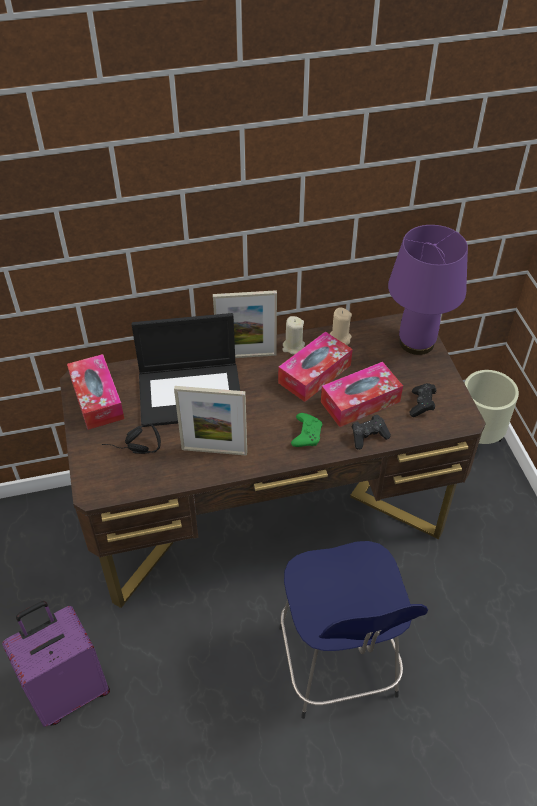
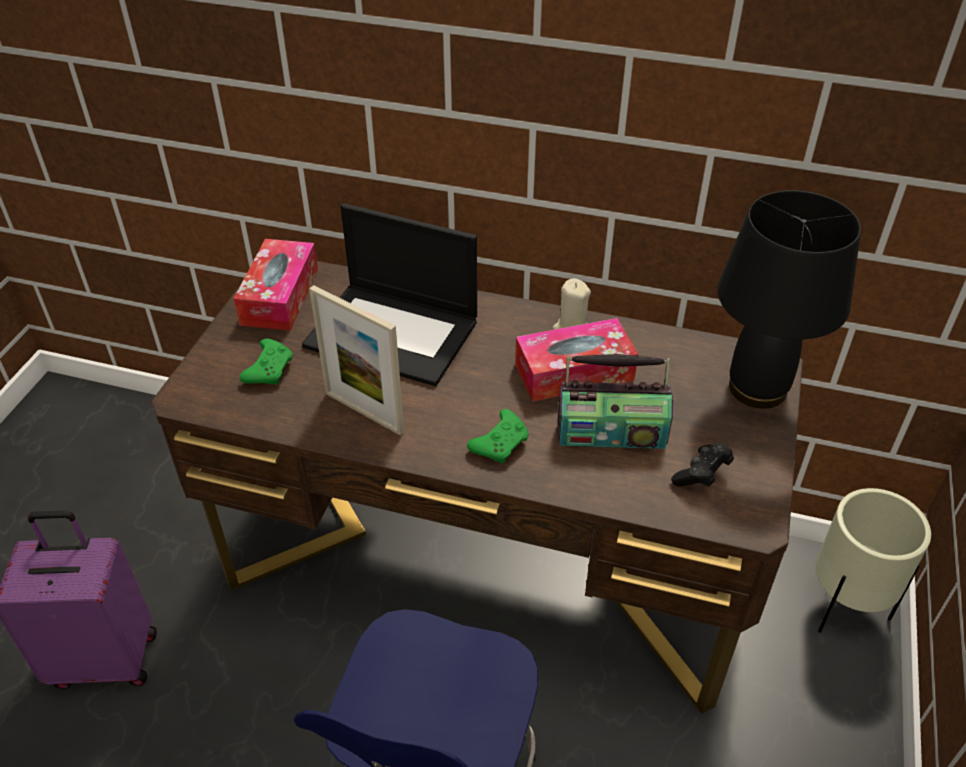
camera: 30 degrees right, 5 degrees down
black headphones [101,423,161,454] -> green game controller [240,338,292,385]
picture frame [213,290,277,358] -> none
tissue box [321,362,403,427] -> radio [557,354,673,449]
beige candle [330,307,352,345] -> none
black game controller [352,415,391,450] -> none
purple table lamp [388,225,468,355] -> black table lamp [718,190,861,409]

